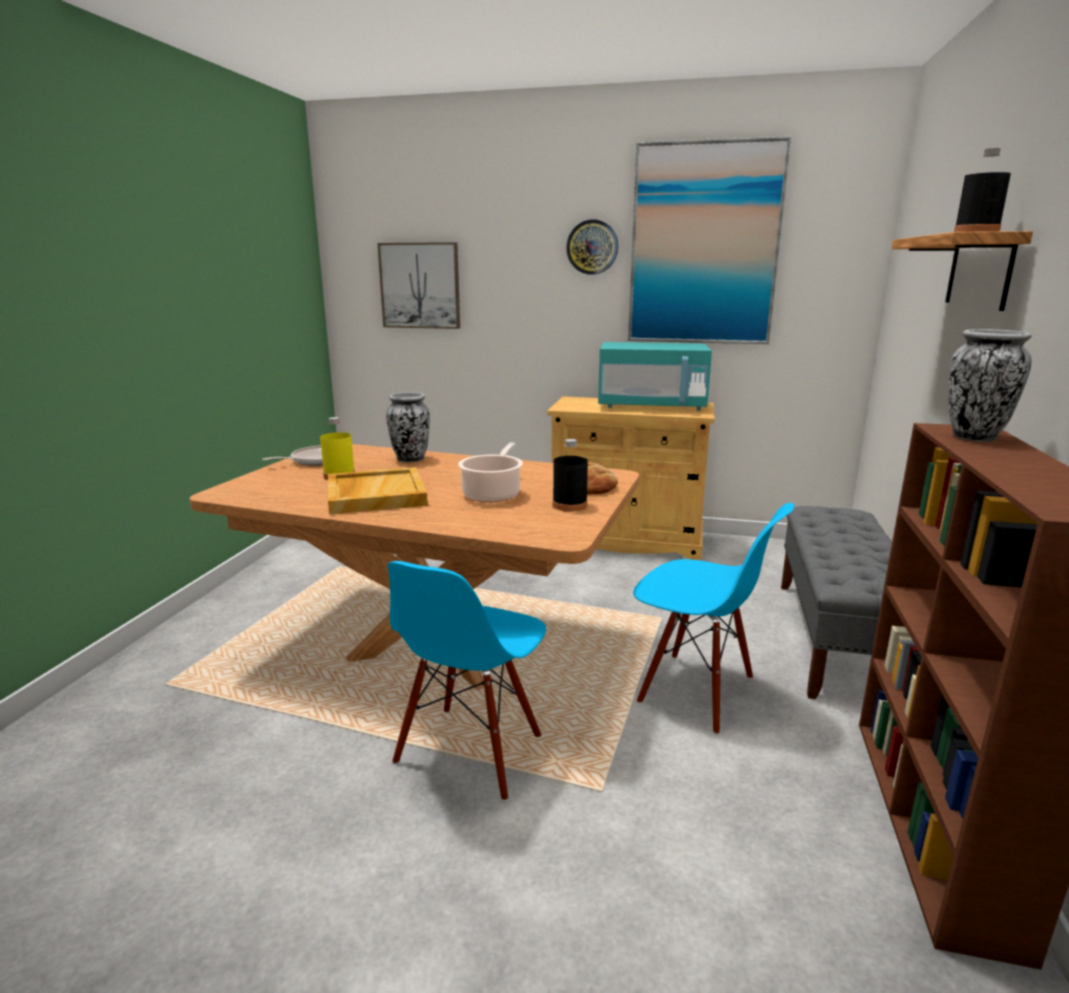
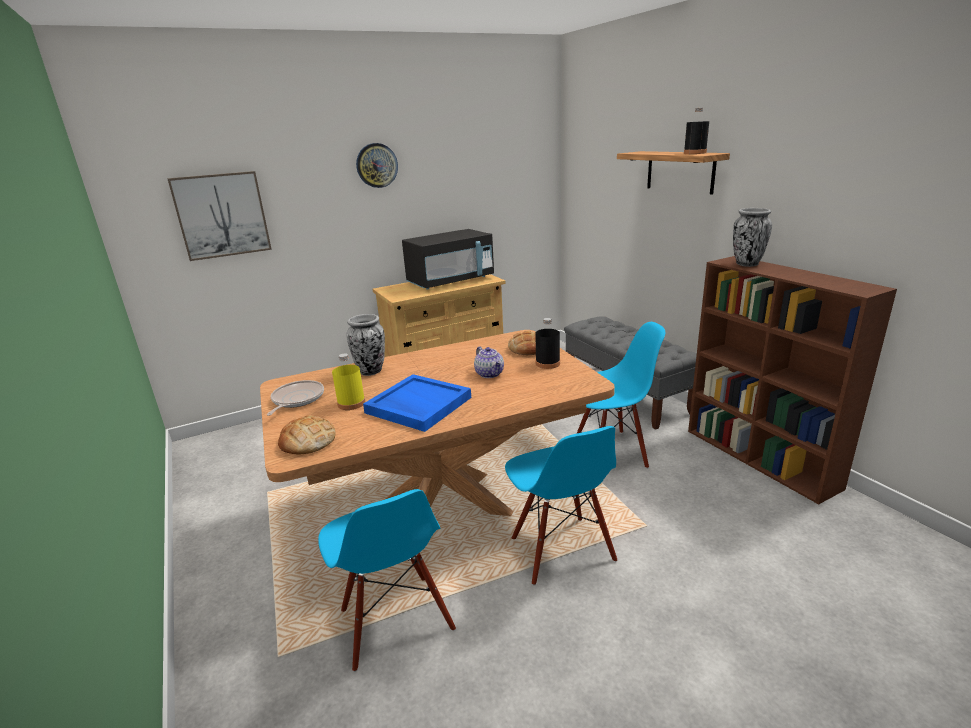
camera: 40 degrees left, 5 degrees up
beige tray [328,467,428,515] -> blue tray [363,374,471,432]
cooking pot [458,443,523,503] -> teapot [474,347,504,378]
turquoise microwave [598,342,712,410] -> black microwave [402,229,494,289]
picture [628,137,791,344] -> none
none -> bread [278,415,336,454]
none -> blue chair [318,489,456,672]

